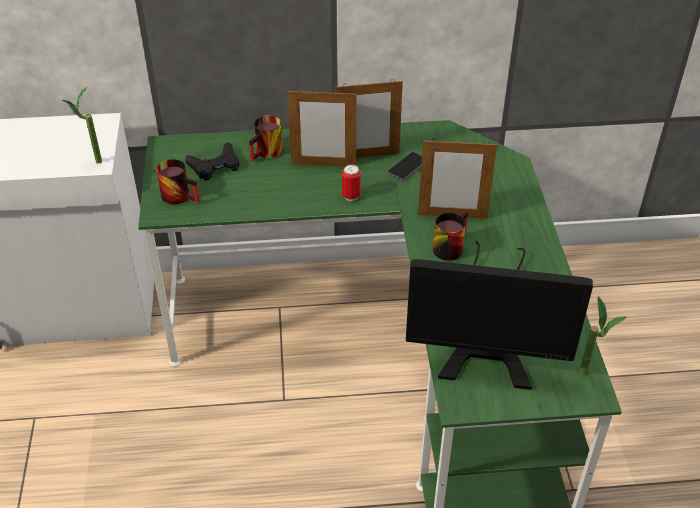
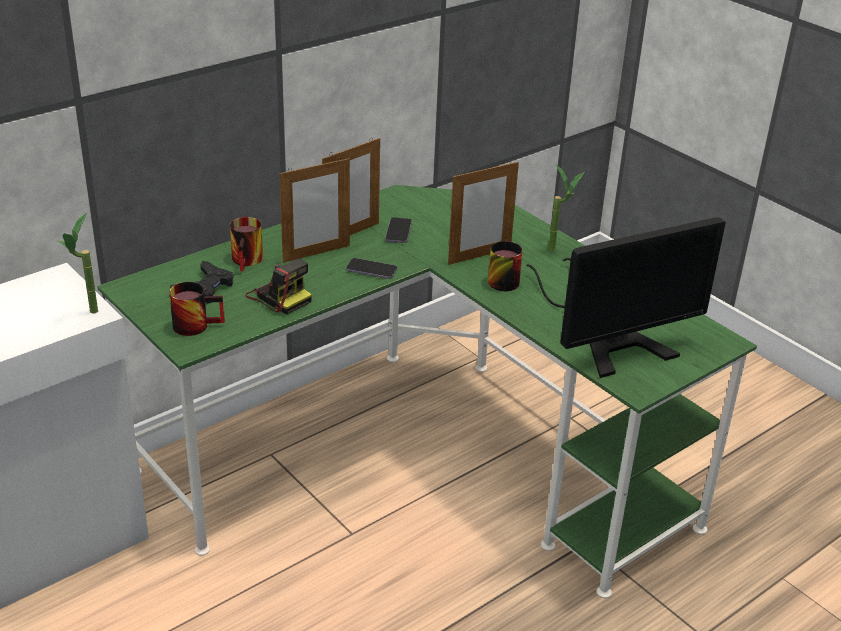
camera: 35 degrees left, 10 degrees down
can [342,164,361,201] -> phone [346,258,397,279]
potted plant [579,296,627,376] -> potted plant moved to [549,165,584,251]
none -> camera [245,259,312,315]

